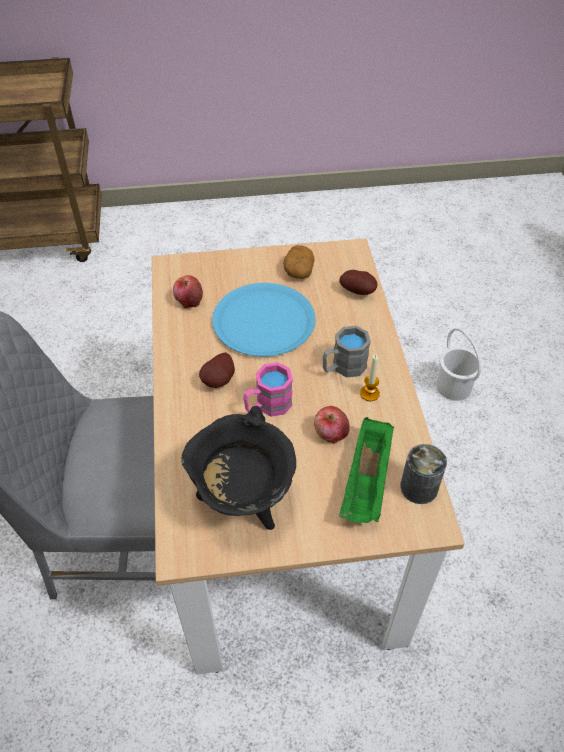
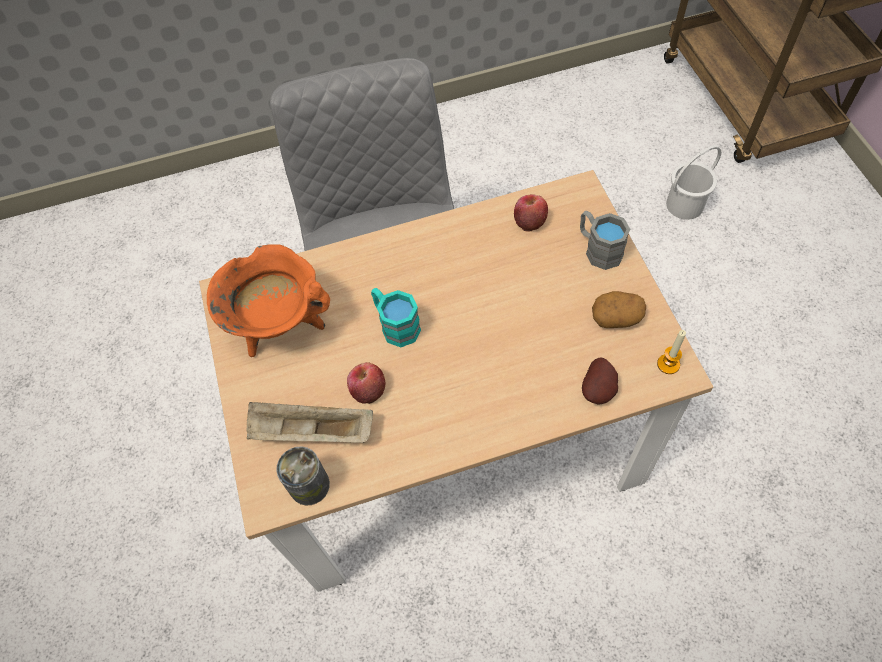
camera: 85 degrees right, 10 degrees up
black cooking pot [181,406,296,530] -> orange cooking pot [207,244,330,357]
potato [199,352,235,388] -> none
blue plate [212,283,315,357] -> none
pink mug [243,362,293,417] -> turquoise mug [371,288,421,347]
grey mug [323,326,371,378] -> grey mug moved to [580,211,631,270]
green tray [340,417,394,523] -> beige tray [246,402,373,443]
candle [360,354,380,401] -> candle moved to [657,330,686,374]
white bucket [436,328,483,401] -> white bucket moved to [666,146,721,220]

